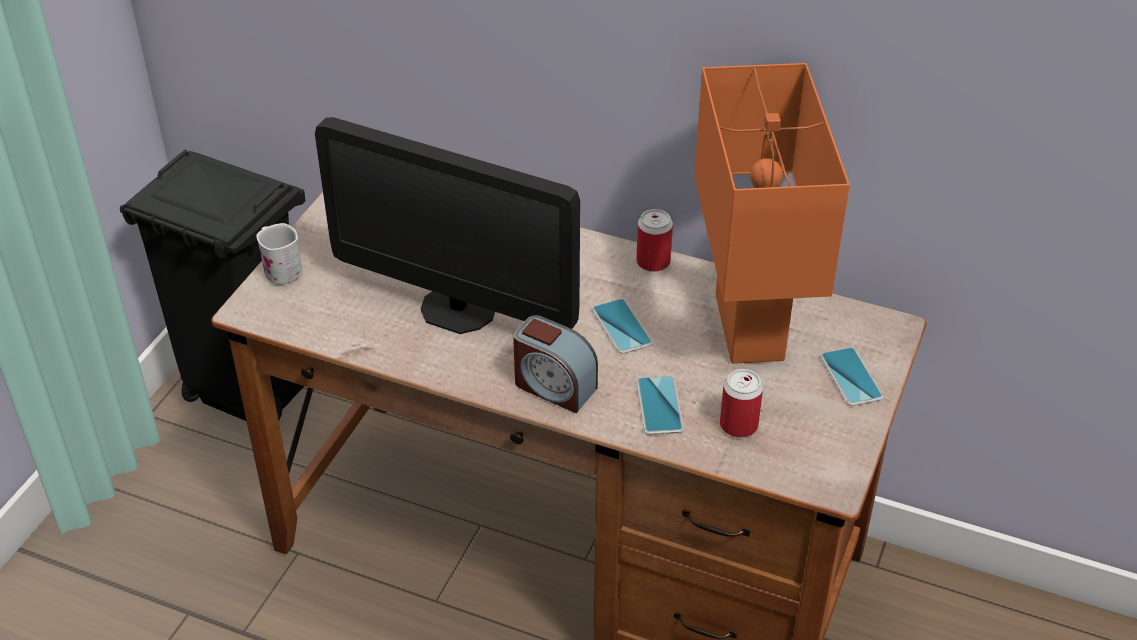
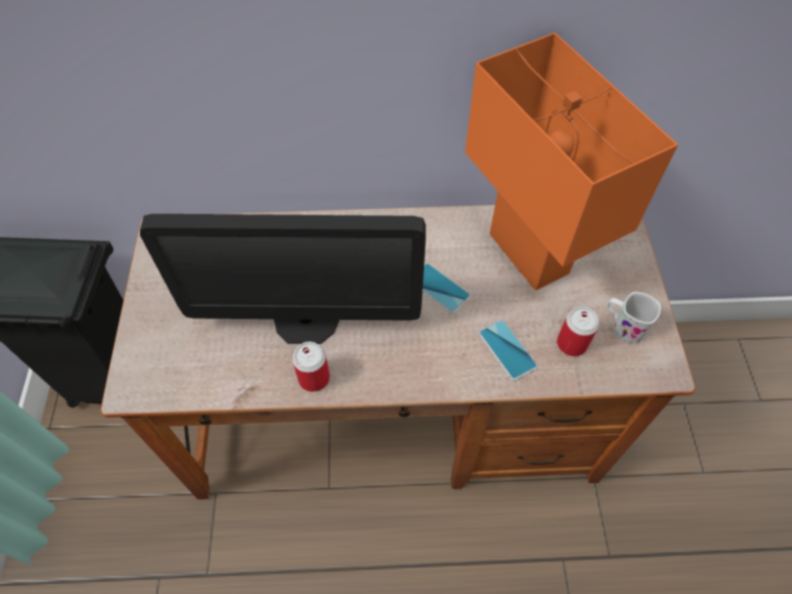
camera: 25 degrees left, 15 degrees up
white mug [256,223,303,285] -> white mug moved to [607,292,661,344]
alarm clock [513,315,598,413] -> none
can [636,209,673,272] -> can moved to [292,342,330,392]
phone [820,347,883,406] -> none

